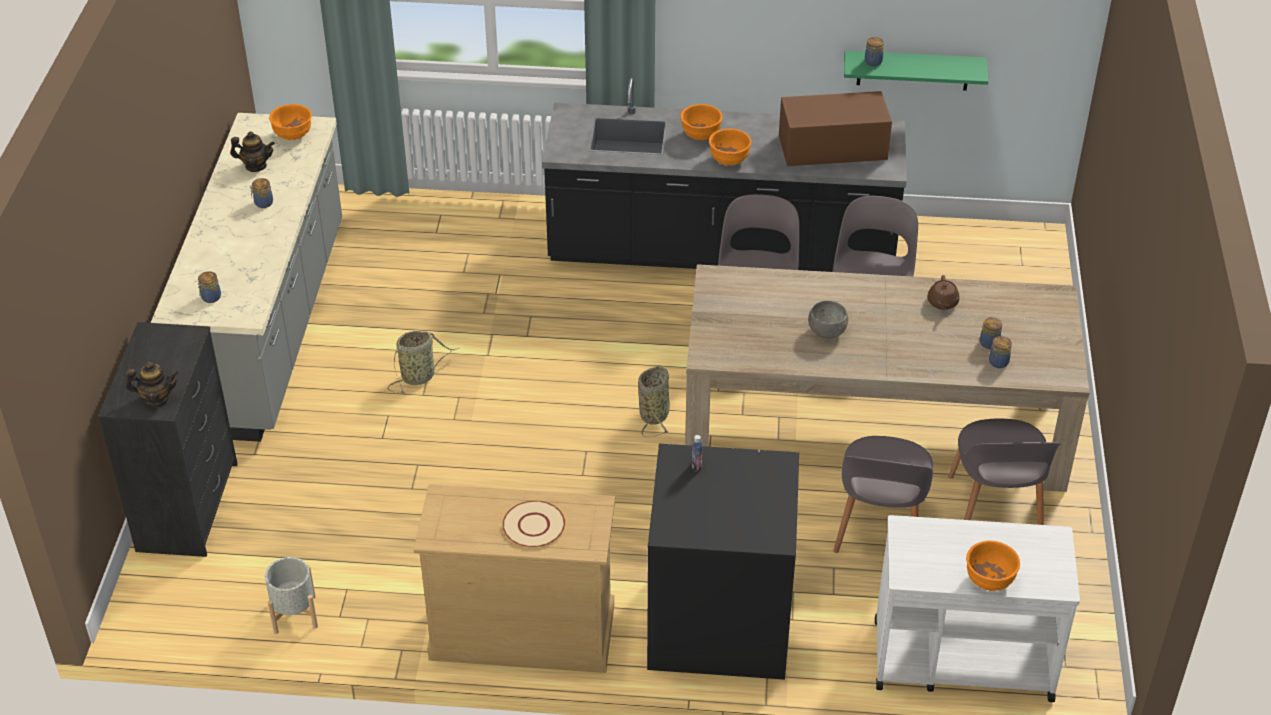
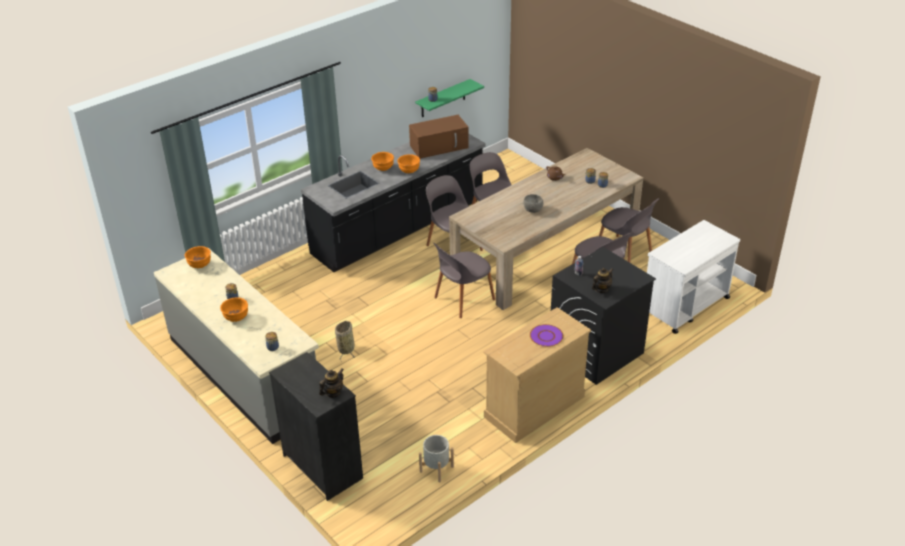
camera: 45 degrees left, 5 degrees down
teapot [230,131,275,172] -> teapot moved to [592,268,613,293]
beige plate [502,500,565,547] -> purple plate [530,324,563,347]
basket [638,366,670,437] -> grey chair [433,243,495,318]
brown microwave [779,91,892,166] -> brown microwave turned 150 degrees counterclockwise [409,115,469,159]
orange bowl [966,541,1020,591] -> orange bowl moved to [220,297,248,322]

